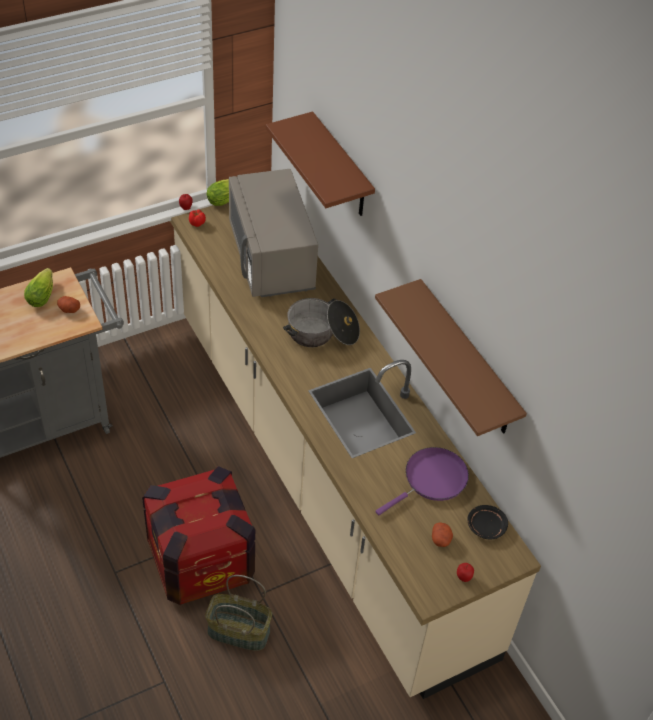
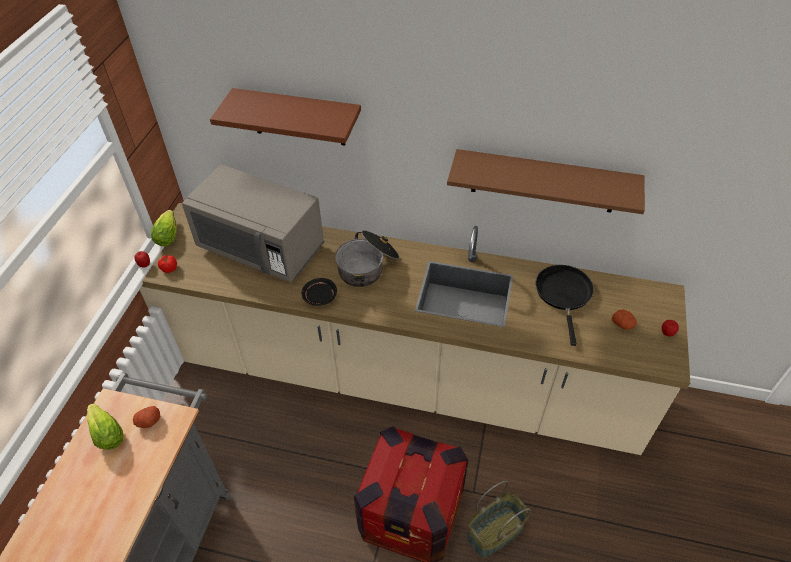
camera: 45 degrees left, 0 degrees up
purple frying pan [376,447,469,515] -> black frying pan [536,265,594,346]
black plate [467,505,508,539] -> black plate moved to [302,278,337,305]

